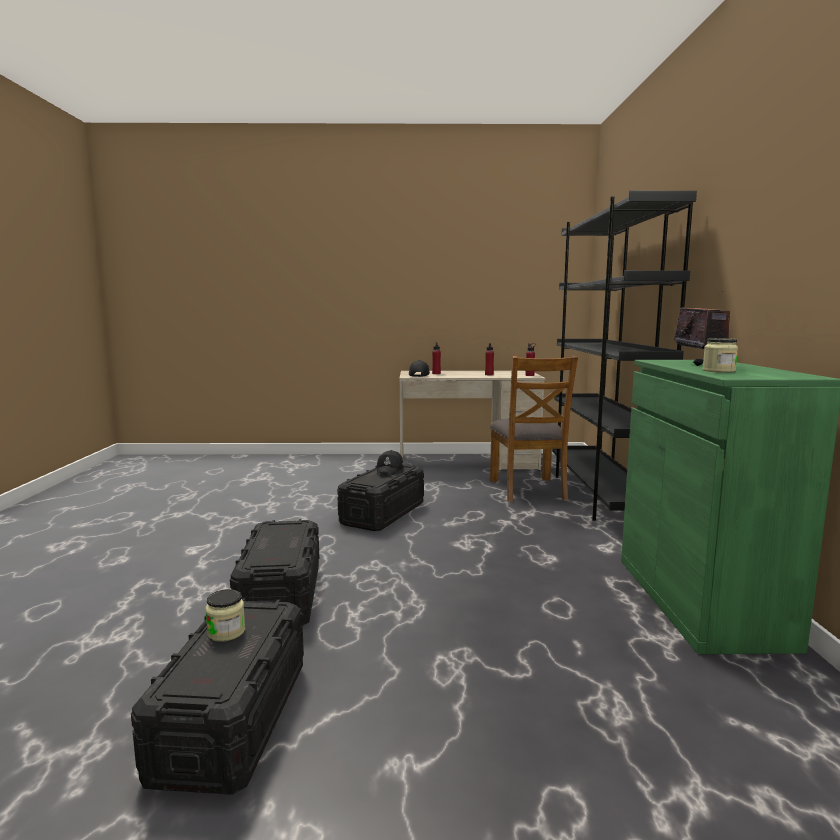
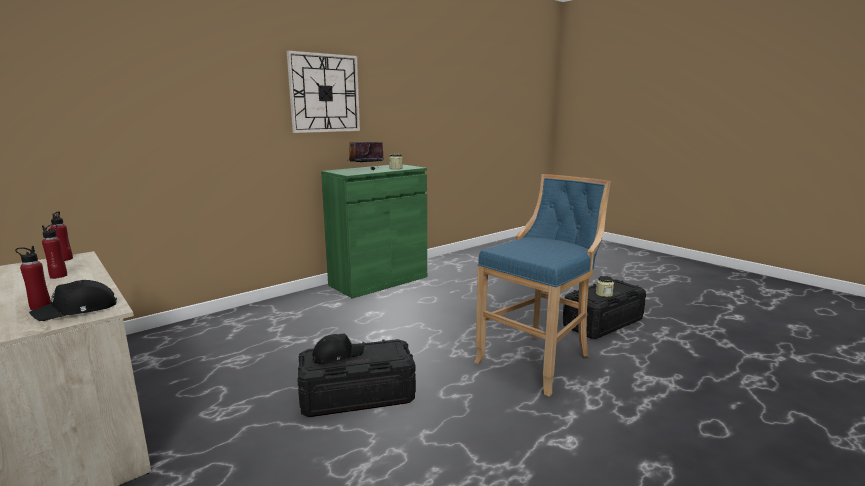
camera: 130 degrees left, 5 degrees up
black storage box [230,519,319,626] -> blue stool [474,174,611,397]
brown chair [490,356,578,502] -> none
black bookcase [552,191,697,521] -> none
none -> wall clock [287,51,360,133]

